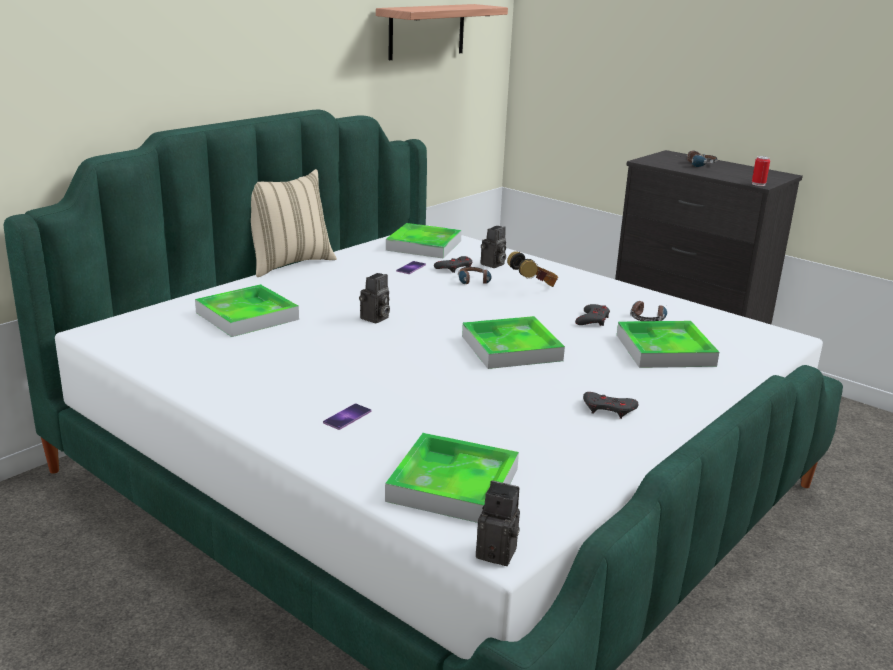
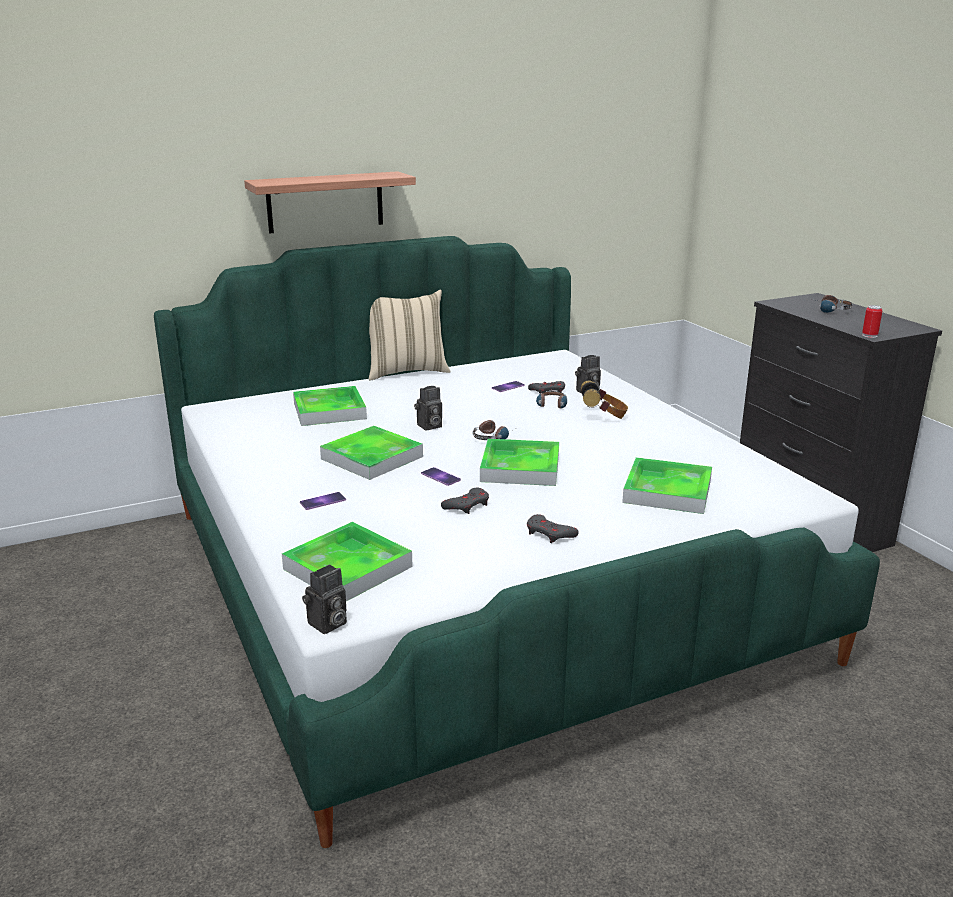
camera: 25 degrees right, 0 degrees up
shelf [376,4,508,60] -> shelf moved to [244,171,416,234]
tray [386,223,462,258] -> tray moved to [320,426,423,480]
camera [476,481,520,566] -> camera turned 90 degrees clockwise [302,564,347,634]
grey game controller [575,304,610,326] -> grey game controller moved to [441,488,489,514]
headphones [630,301,667,321] -> headphones moved to [472,420,517,440]
none -> phone [421,467,461,486]

